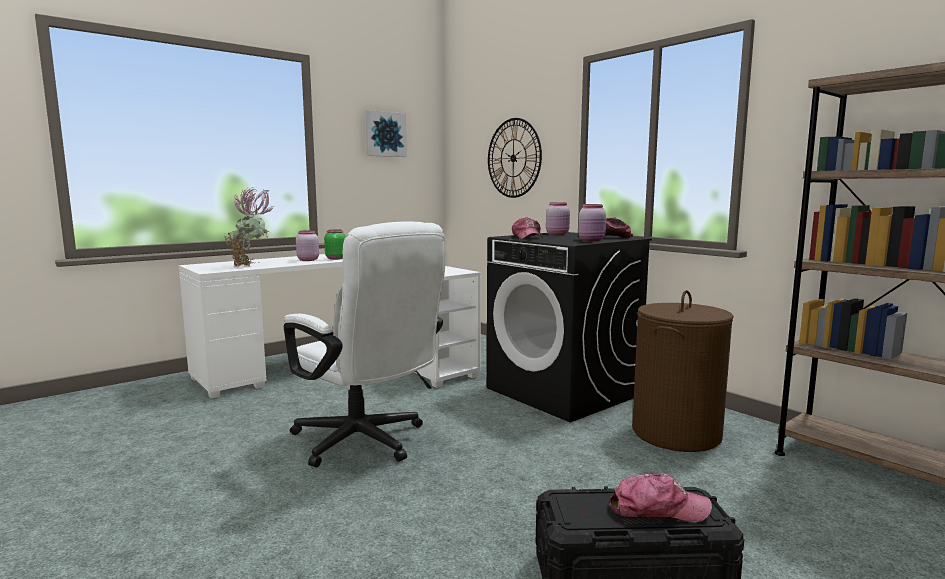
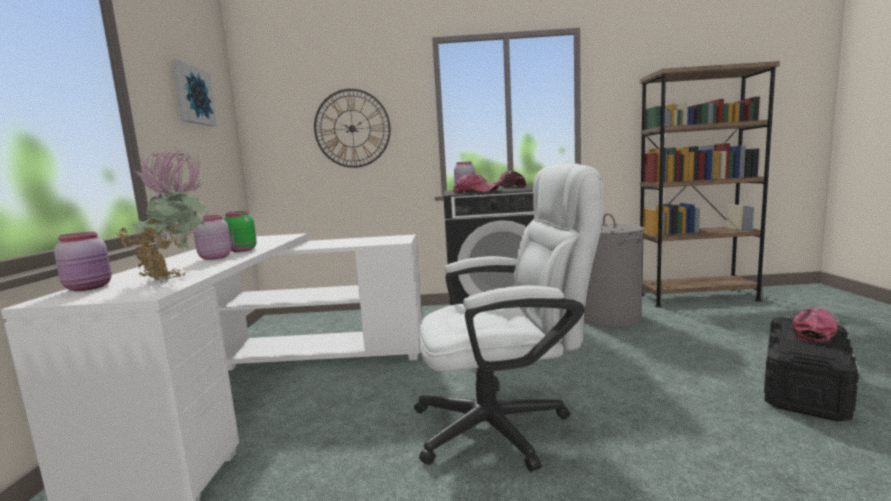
camera: 50 degrees left, 0 degrees up
pink jar [578,204,606,241] -> pink jar moved to [54,232,112,291]
brown laundry basket [632,290,734,452] -> grey laundry basket [584,213,644,327]

